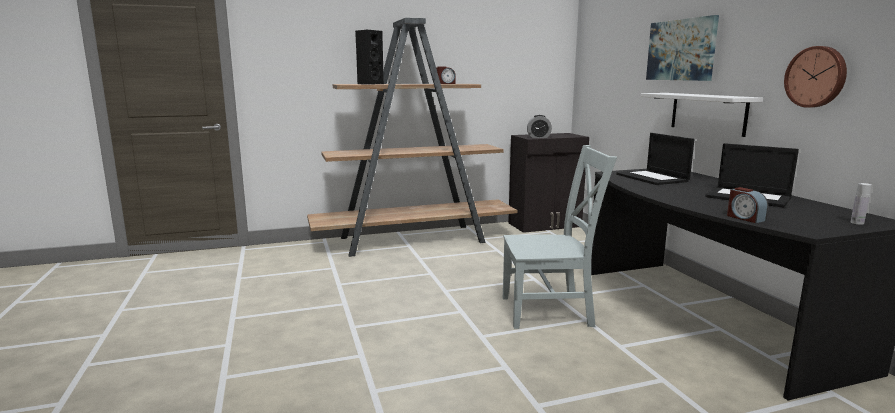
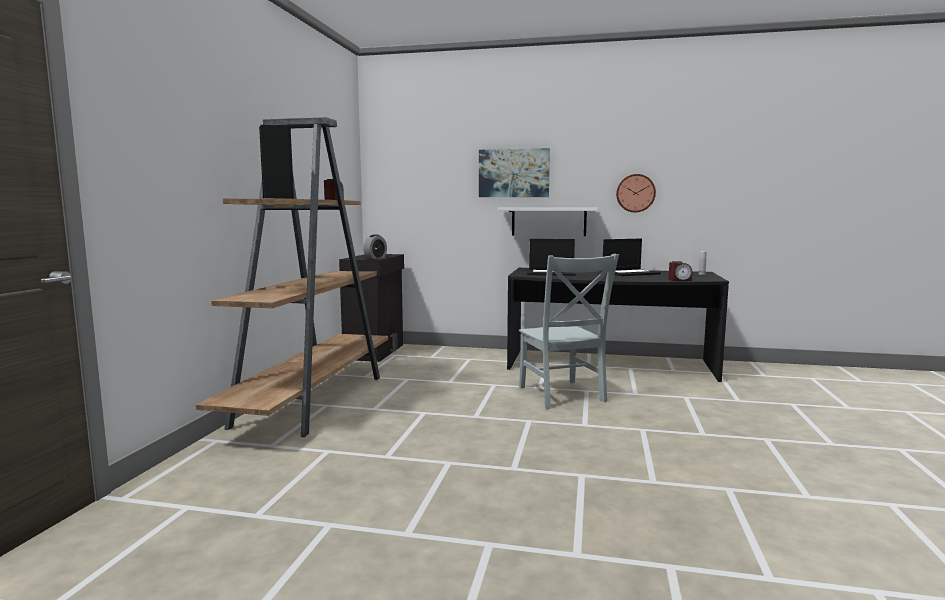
camera: 60 degrees left, 5 degrees down
grey chair [503,145,617,329] -> grey chair turned 135 degrees clockwise [519,254,619,409]

